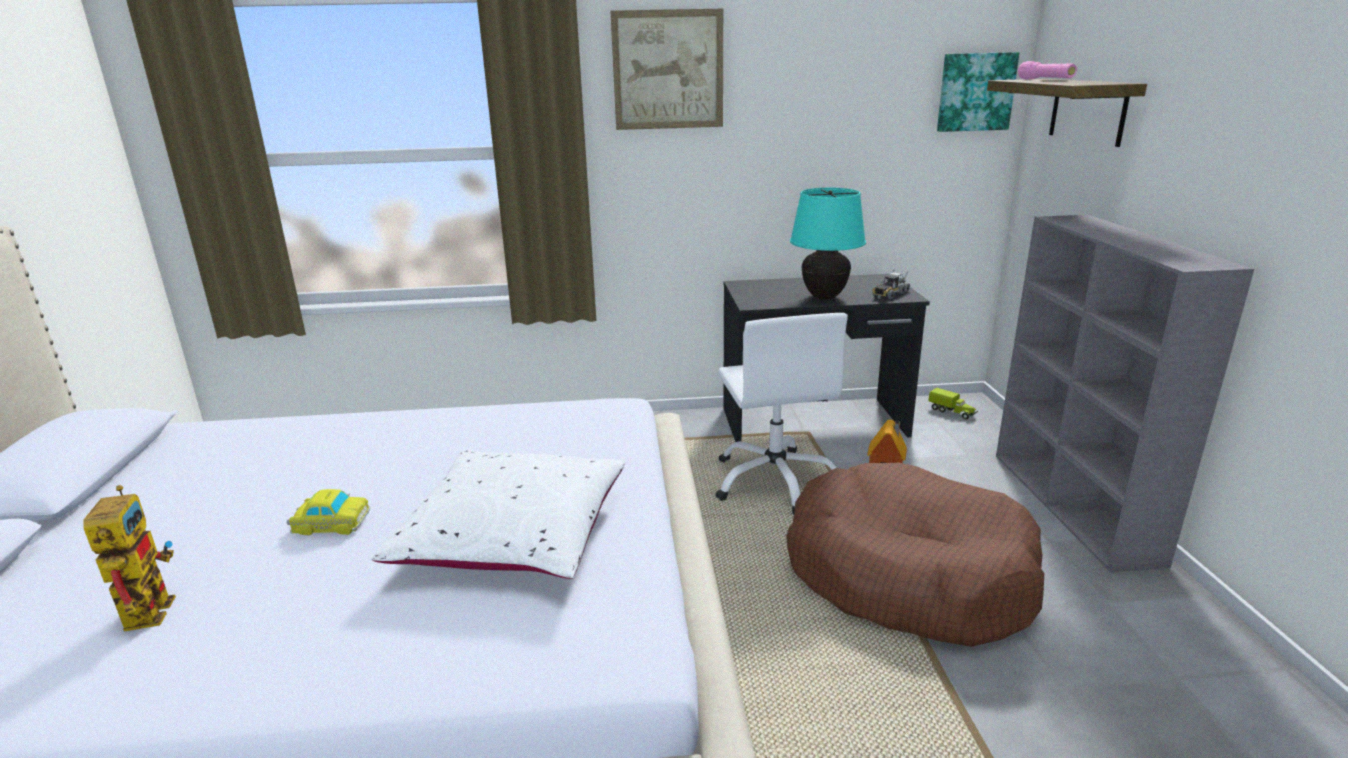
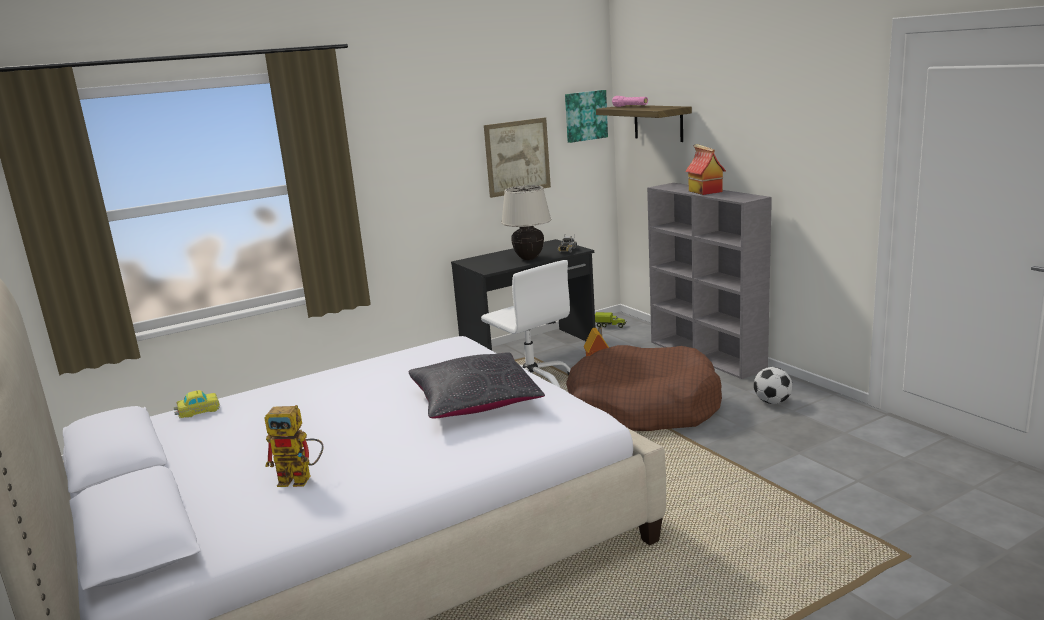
camera: 25 degrees left, 5 degrees down
toy robot [83,485,176,631] -> toy robot turned 135 degrees clockwise [264,405,324,487]
toy car [287,489,370,535] -> toy car moved to [173,390,220,418]
white pillow [372,450,625,579] -> black pillow [409,352,545,418]
picture [610,9,723,130] -> picture moved to [484,118,551,198]
turquoise table lamp [790,188,866,300] -> beige table lamp [501,185,551,260]
none -> toy house [685,144,726,195]
none -> football [754,367,792,404]

